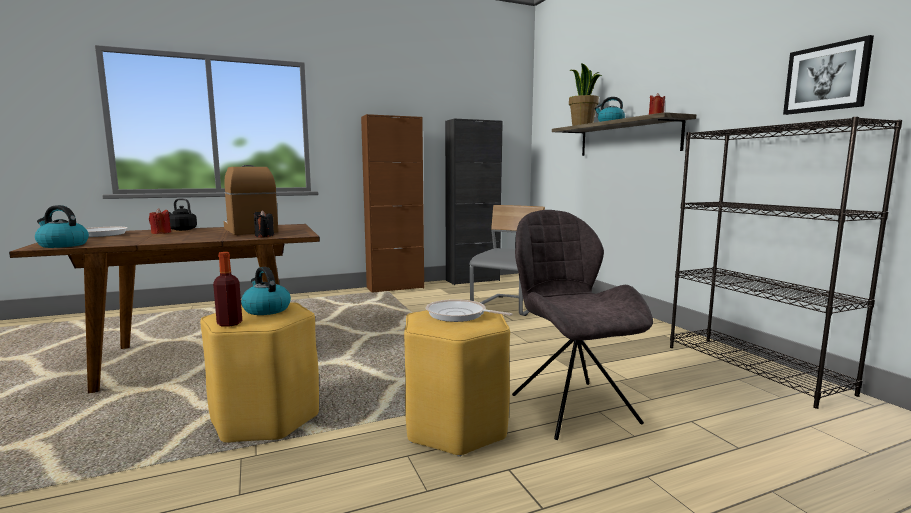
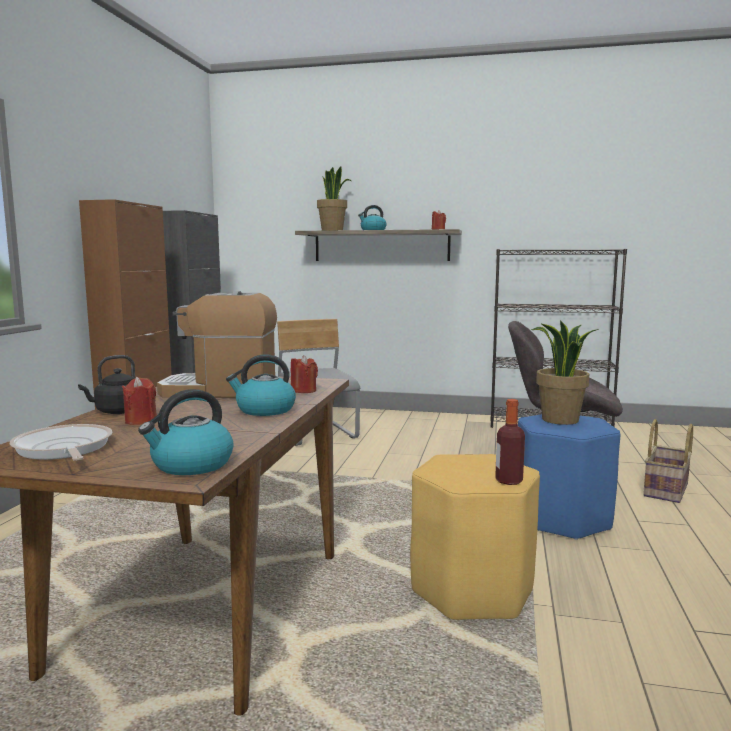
camera: 55 degrees left, 0 degrees up
kettle [241,267,291,315] -> kettle moved to [226,354,296,416]
black candle [254,210,274,237] -> red candle [291,355,318,393]
yellow stool [404,310,510,457] -> blue stool [518,414,620,540]
frying pan [426,299,512,322] -> potted plant [531,320,599,425]
picture [783,35,874,115] -> none
none -> basket [643,419,693,503]

